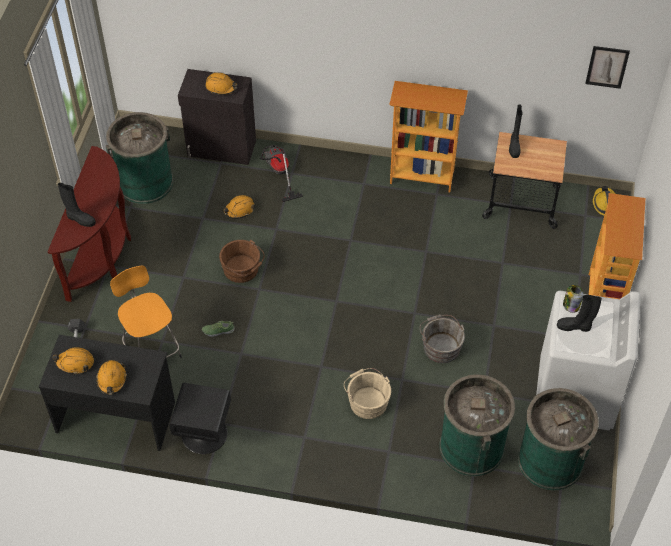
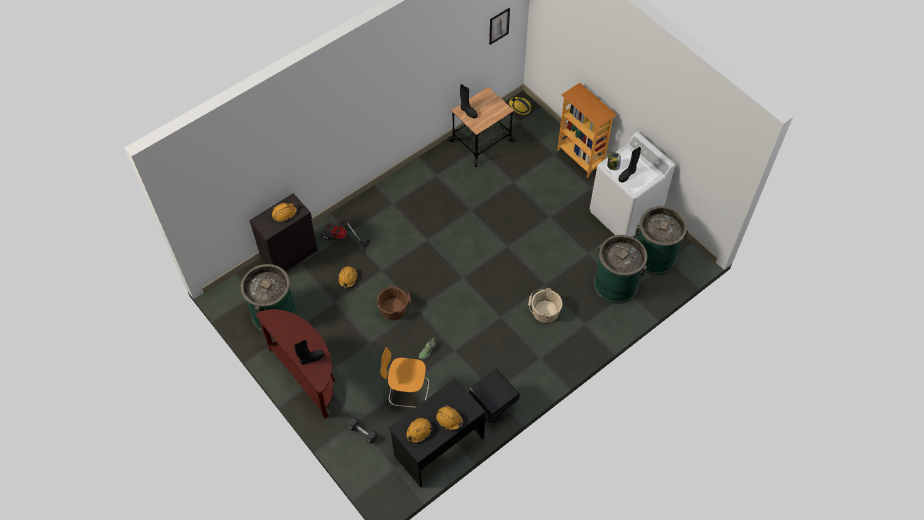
camera: 50 degrees left, 5 degrees up
bookcase [389,81,468,192] -> none
grey bucket [420,314,465,363] -> none

